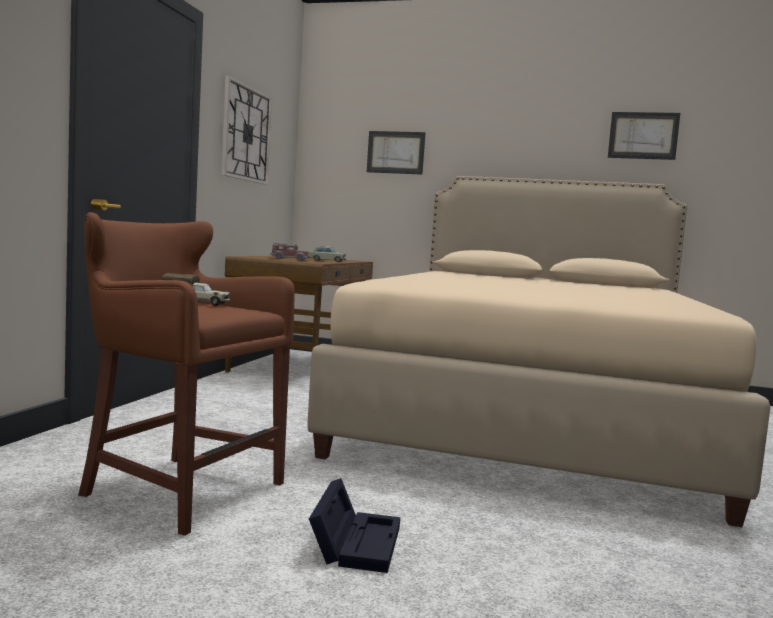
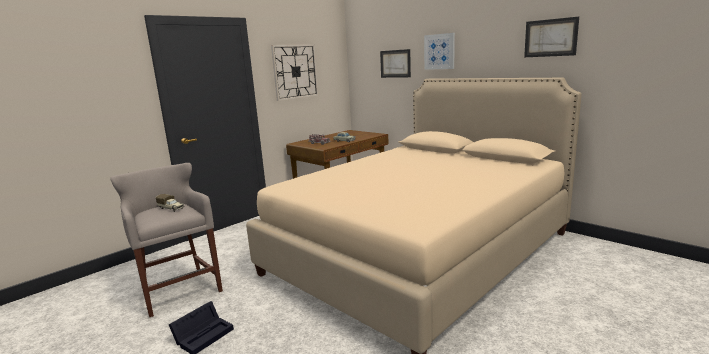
camera: 30 degrees right, 10 degrees up
brown stool [78,212,295,536] -> grey stool [110,163,223,317]
none -> picture [424,33,455,70]

